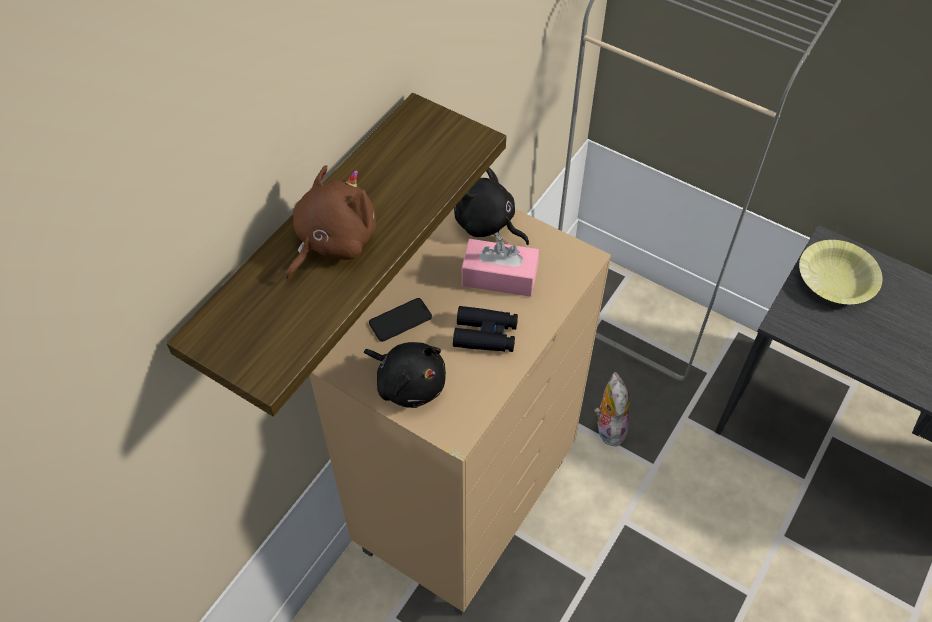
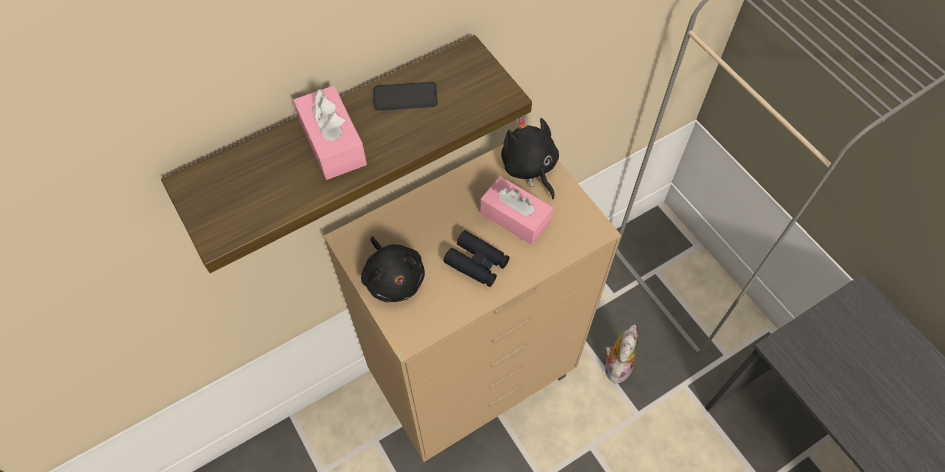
camera: 25 degrees right, 5 degrees up
brown plush toy [285,165,376,280] -> pink tissue box [293,86,367,180]
phone [369,298,432,342] -> phone moved to [373,82,438,111]
yellow bowl [799,240,882,304] -> none

